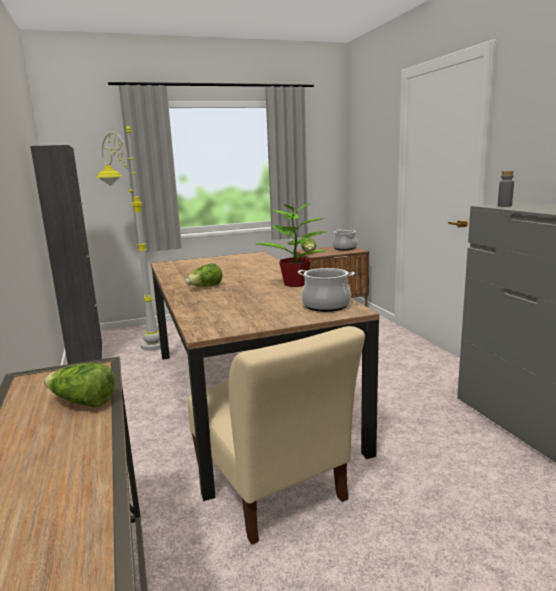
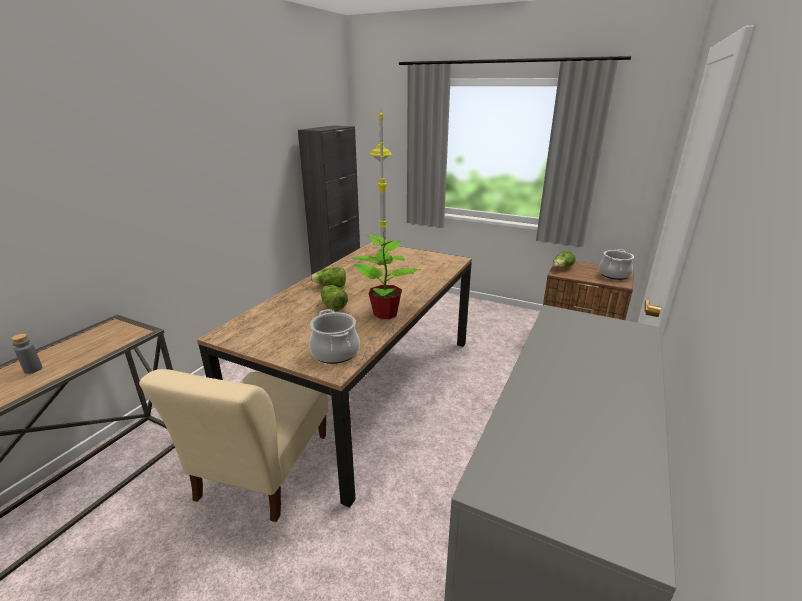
camera: 45 degrees right, 10 degrees up
lettuce [44,363,115,407] -> lettuce moved to [321,285,348,311]
grey bottle [498,171,514,207] -> grey bottle moved to [11,334,42,374]

